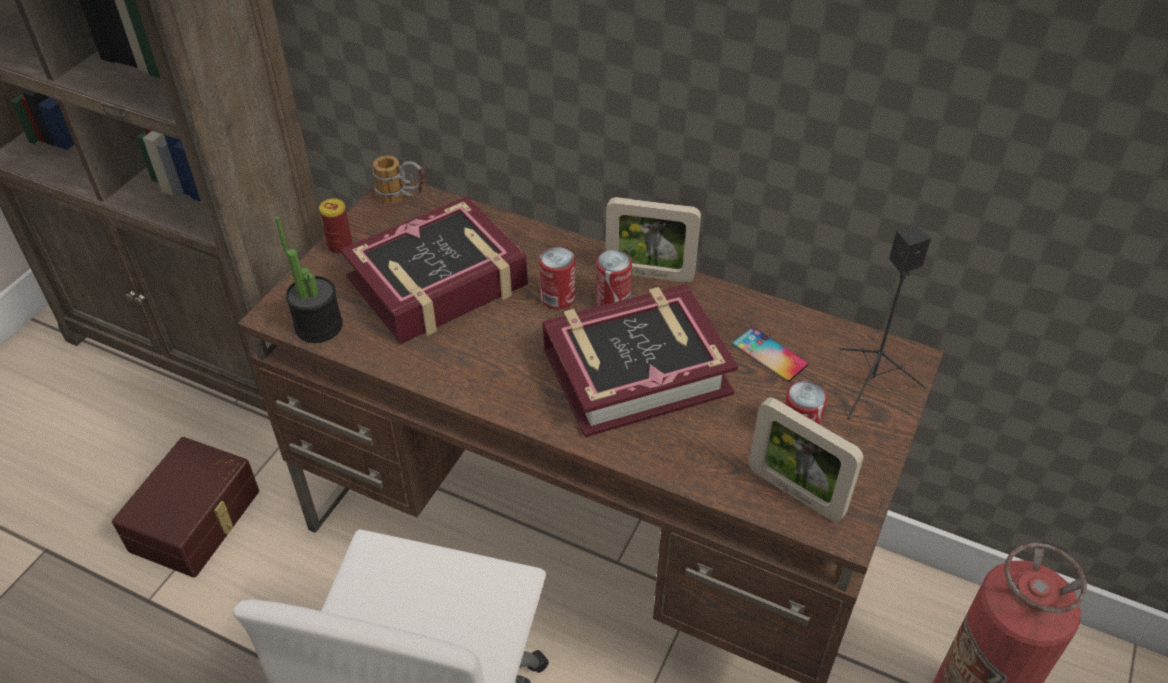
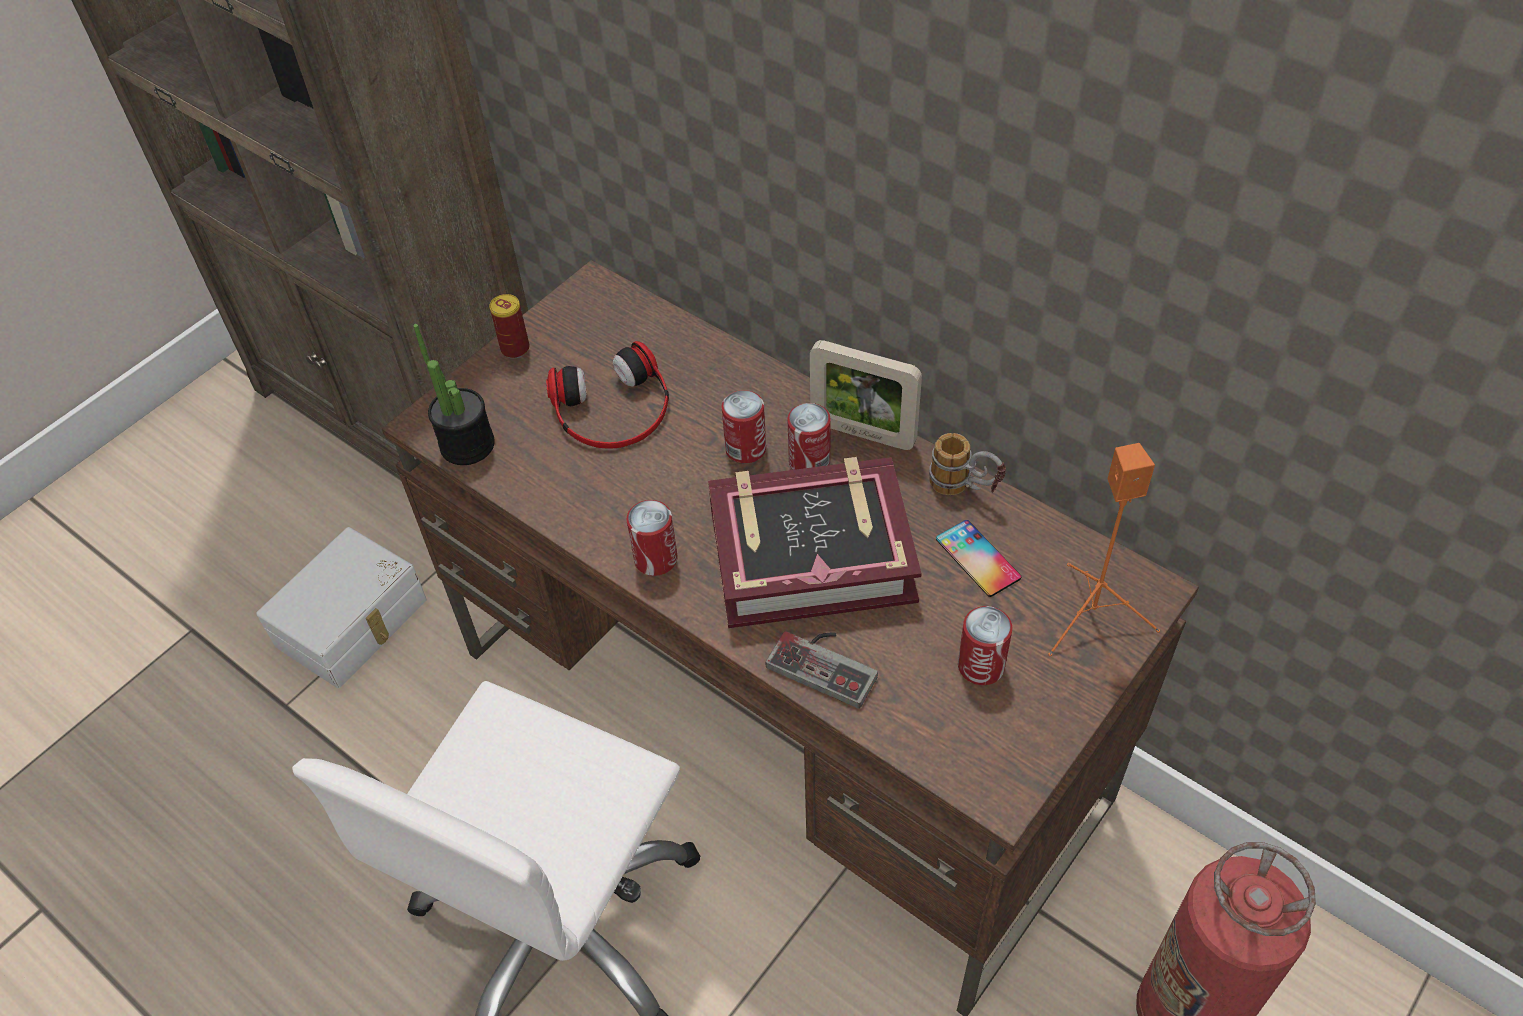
camera: 15 degrees right, 5 degrees up
brown storage box [112,437,259,577] -> white storage box [256,527,427,688]
book [341,196,528,344] -> headphones [546,341,669,449]
mug [373,155,425,204] -> mug moved to [929,433,1006,495]
picture frame [749,397,864,522] -> none
black speaker [840,224,931,419] -> orange speaker [1048,443,1160,656]
none -> can [627,500,678,576]
none -> game controller [765,631,878,709]

